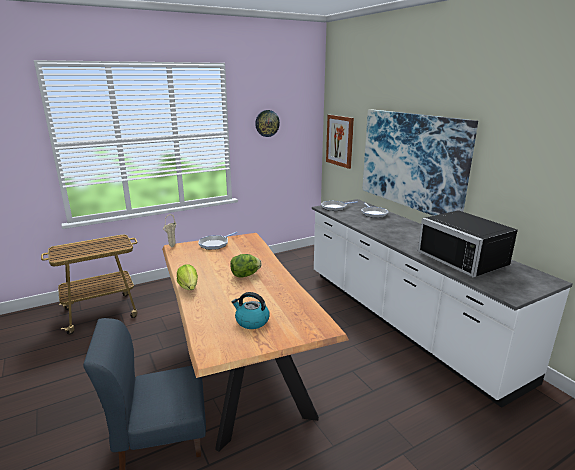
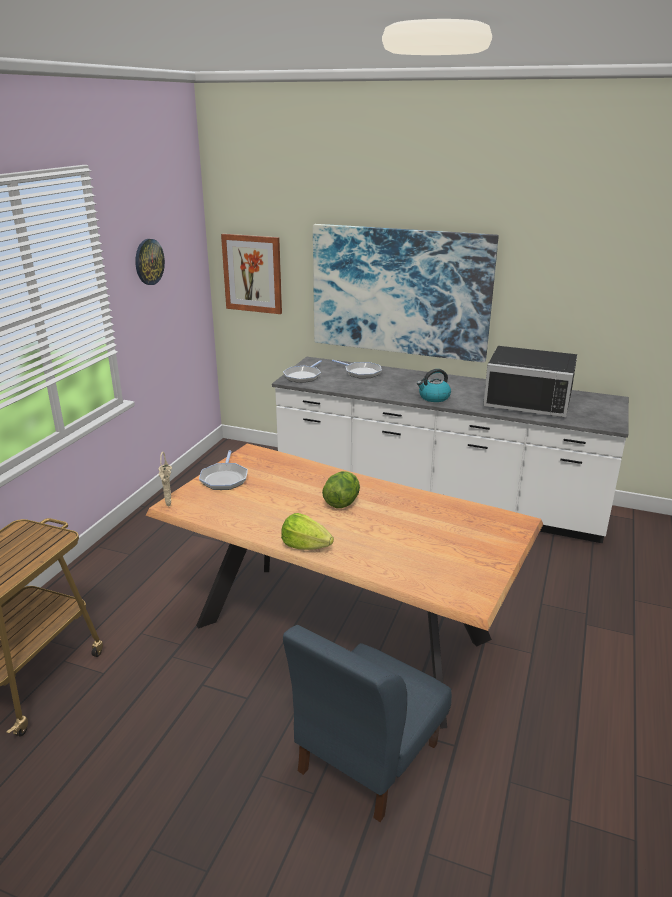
camera: 40 degrees left, 5 degrees up
kettle [232,292,270,329] -> kettle moved to [417,369,451,402]

